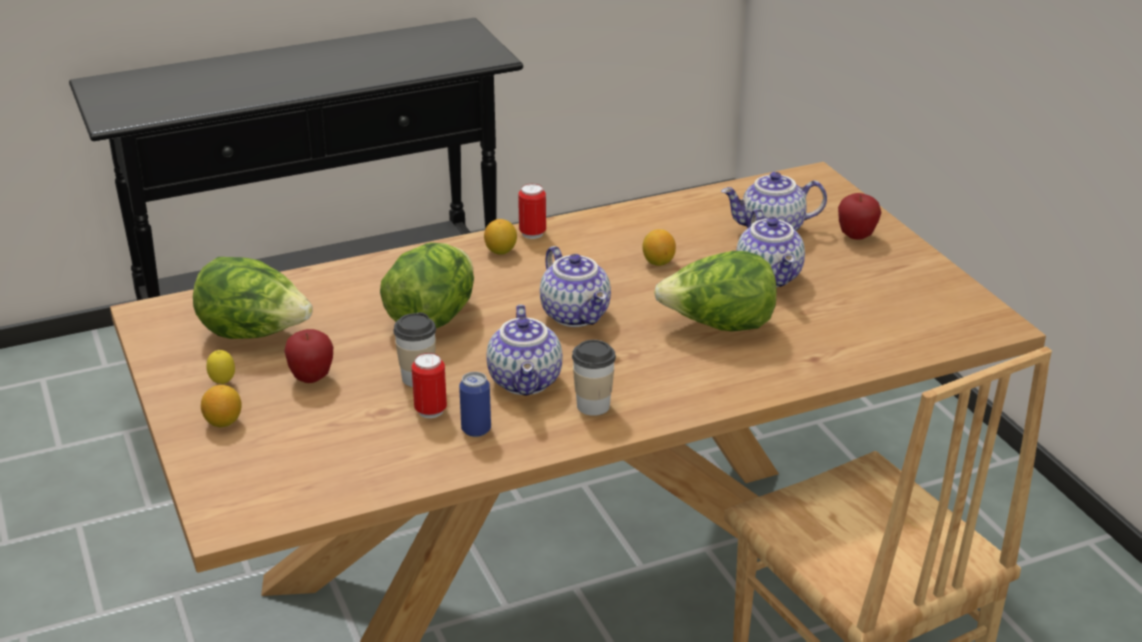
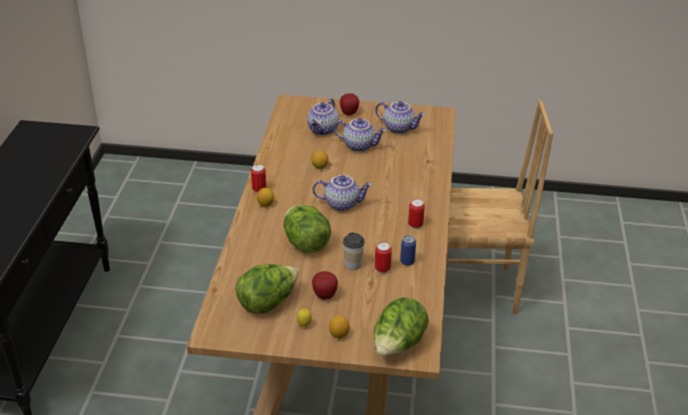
camera: 60 degrees left, 5 degrees up
teapot [487,305,562,396] -> teapot moved to [375,101,425,134]
cup [572,340,616,416] -> can [408,199,425,229]
lettuce [654,251,777,331] -> lettuce moved to [374,297,429,356]

